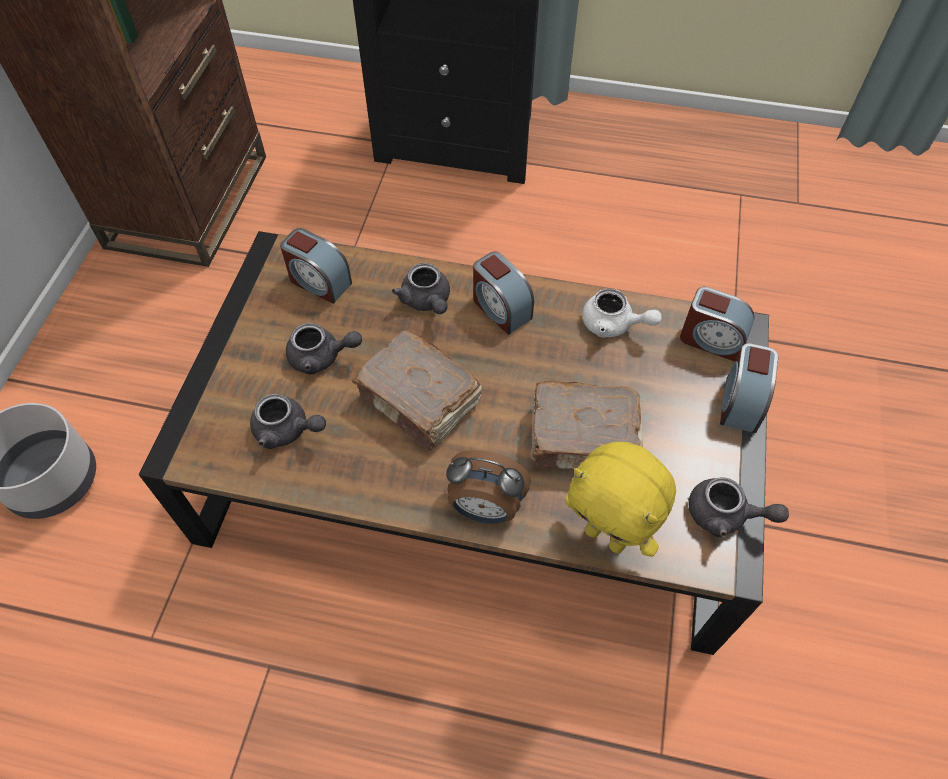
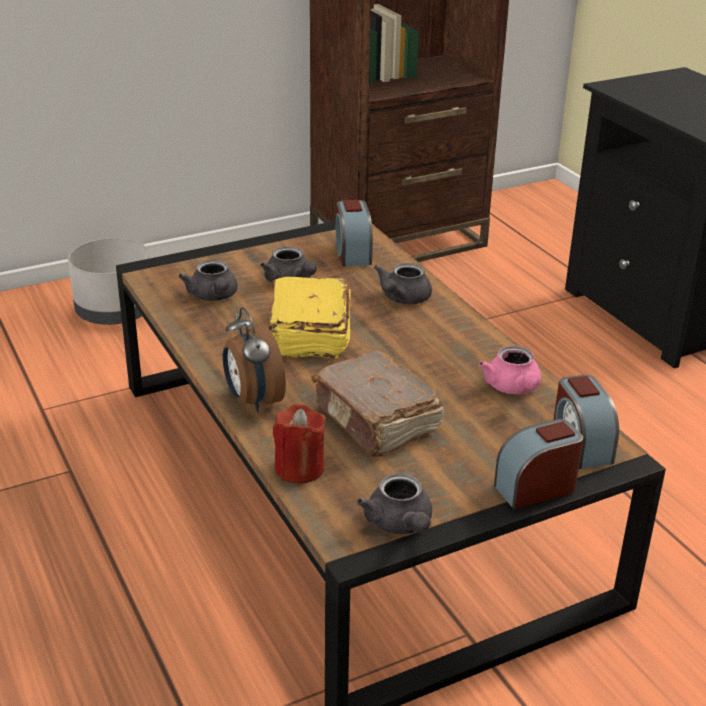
camera: 50 degrees right, 25 degrees down
brown book [351,330,482,451] -> yellow book [269,277,351,359]
alarm clock [473,252,534,335] -> none
yellow plush toy [565,442,676,557] -> red candle [273,404,326,484]
white teapot [582,288,662,338] -> pink teapot [479,346,541,394]

